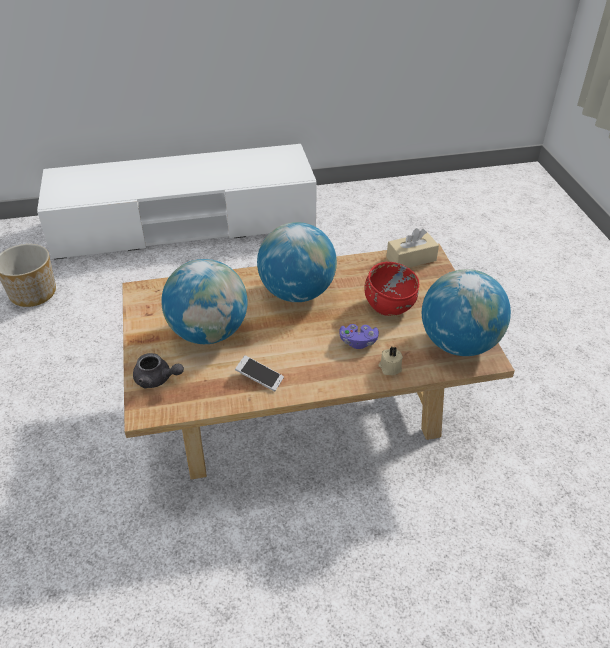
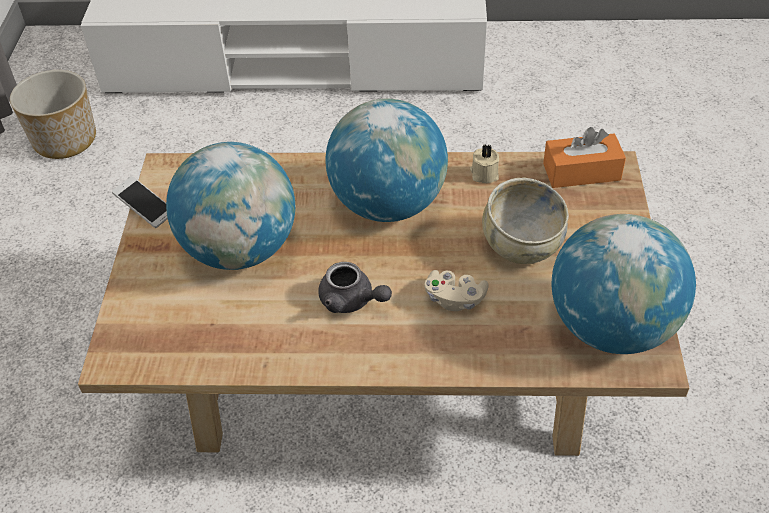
camera: 15 degrees right, 5 degrees up
grey teapot [133,353,184,388] -> grey teapot moved to [318,262,392,313]
phone [235,355,284,391] -> phone moved to [112,176,168,228]
purple game controller [339,324,379,349] -> beige game controller [425,270,489,311]
red bowl [364,262,419,316] -> beige bowl [482,177,569,264]
beige candle [378,347,403,375] -> beige candle moved to [470,144,499,183]
beige tissue box [386,228,439,268] -> orange tissue box [543,127,626,188]

